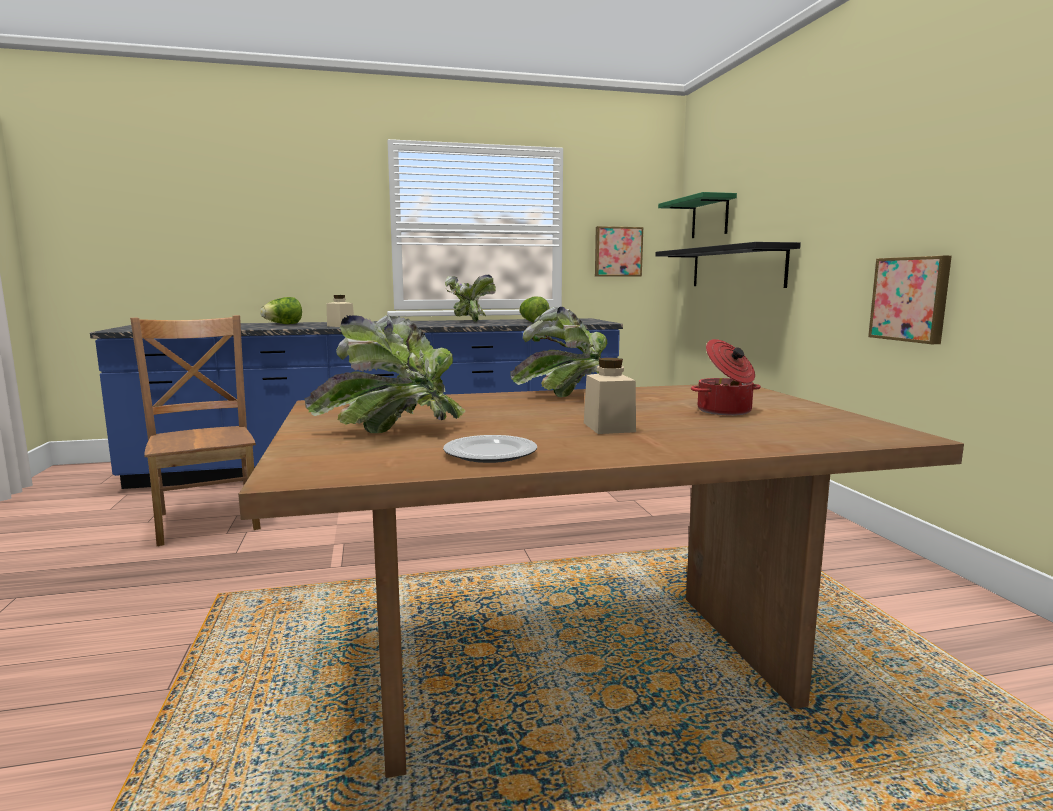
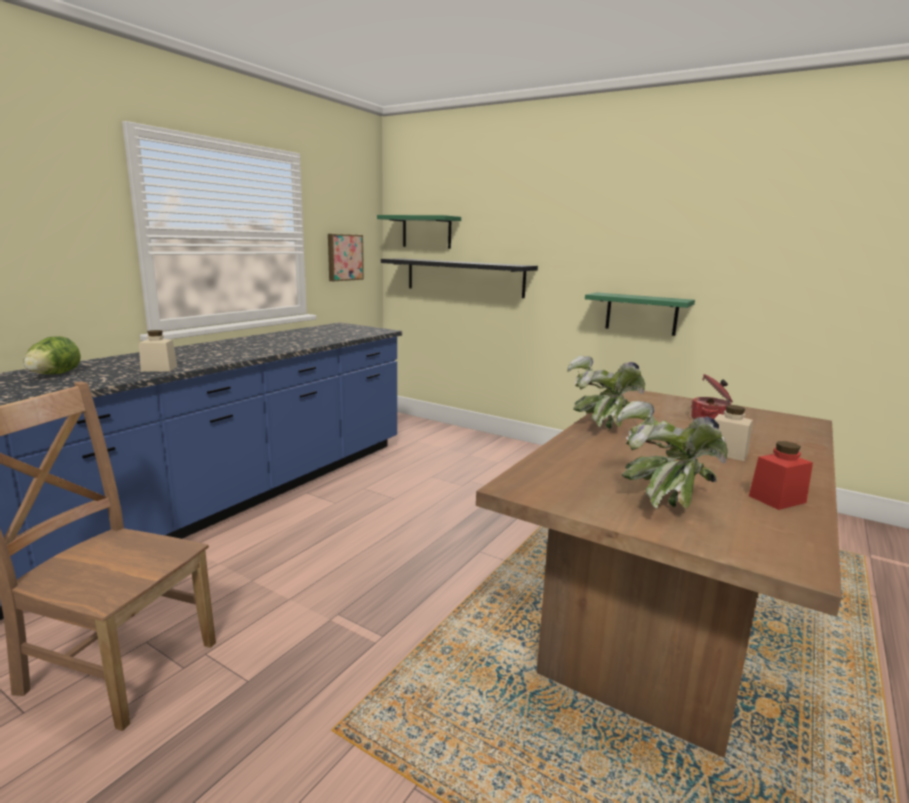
camera: 45 degrees left, 5 degrees up
plate [443,435,537,463] -> red jar [749,441,813,510]
potted plant [445,275,496,322] -> none
lettuce [519,296,550,323] -> none
picture [868,256,952,344] -> green shelf [585,292,695,336]

